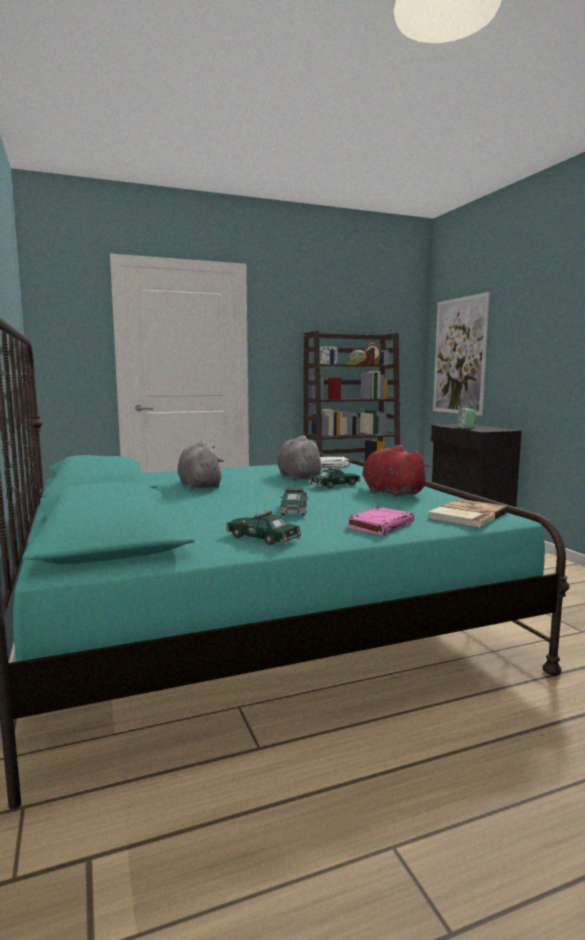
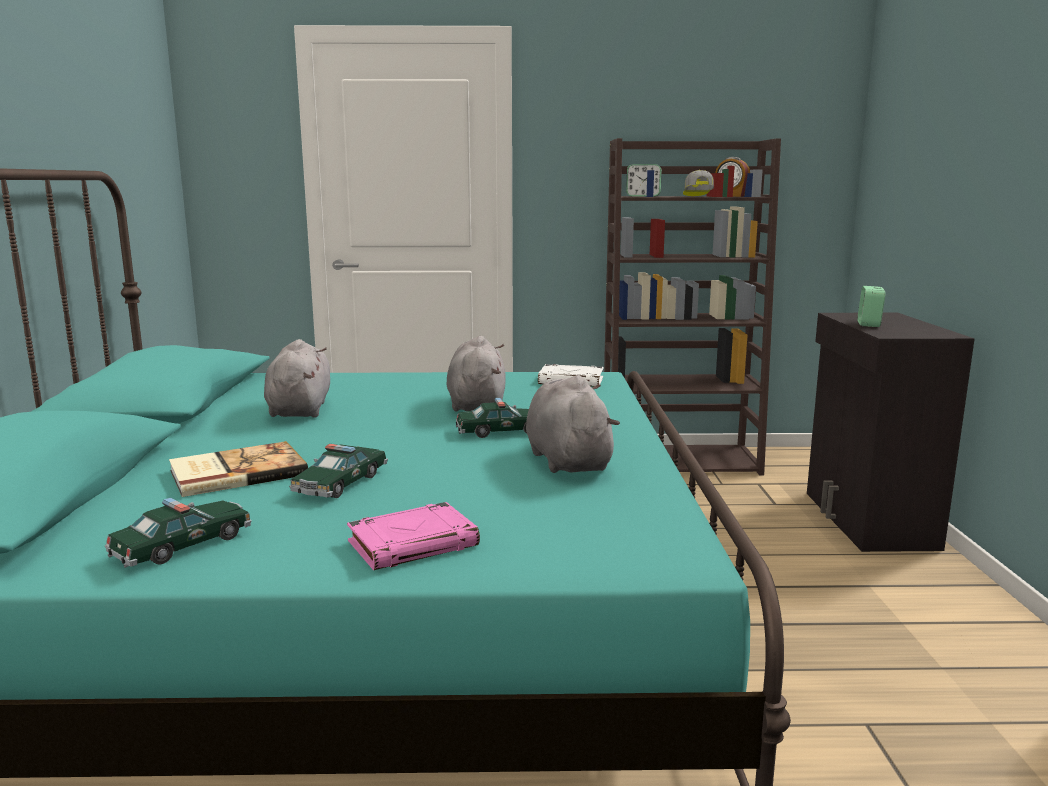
camera: 20 degrees right, 5 degrees up
toy car [225,510,302,545] -> toy car turned 75 degrees clockwise [105,498,252,568]
red plush toy [362,445,431,497] -> grey plush toy [526,375,620,473]
book [428,499,508,528] -> book moved to [169,441,308,497]
picture [433,292,490,416] -> none

